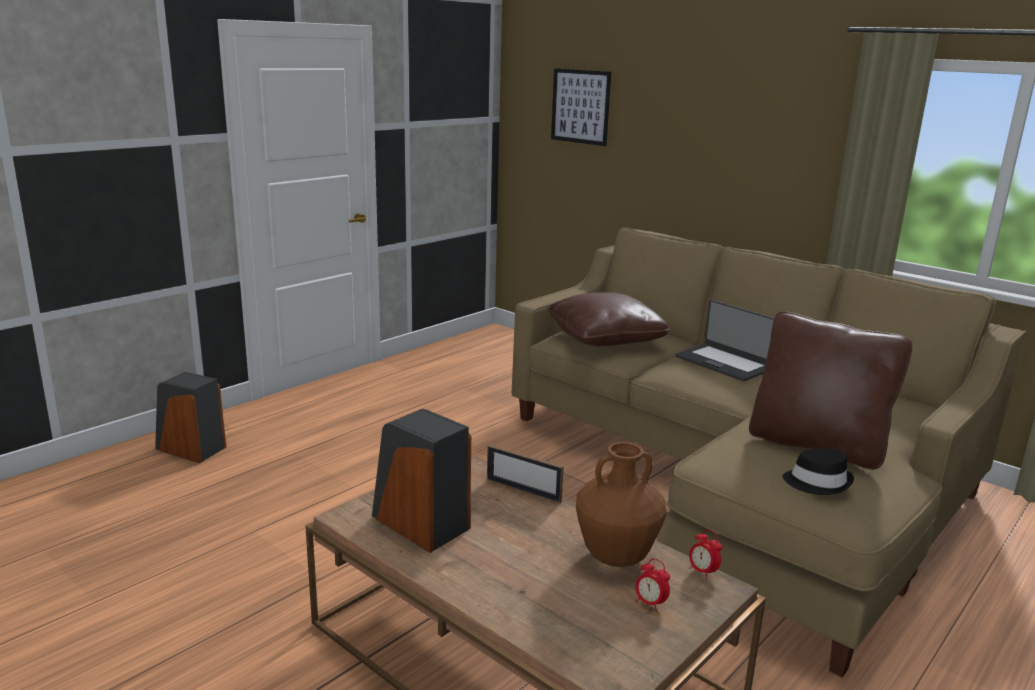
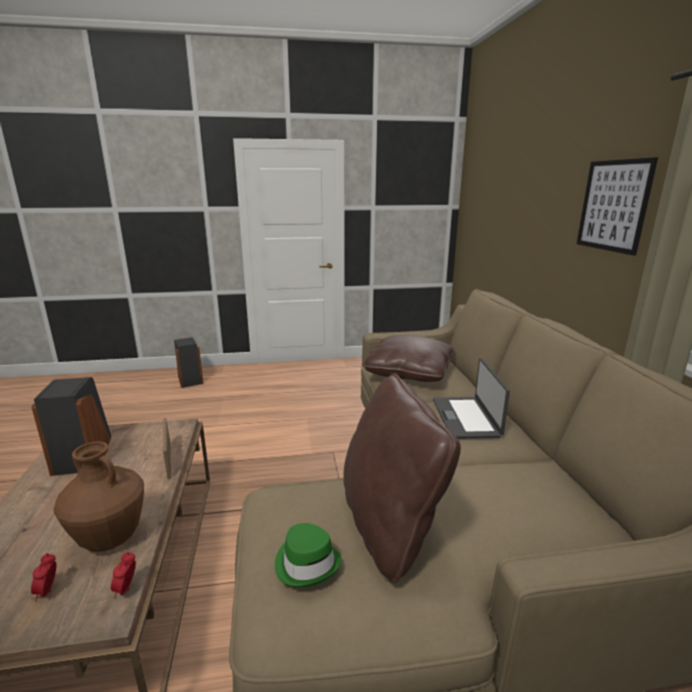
camera: 40 degrees right, 0 degrees up
picture [551,68,611,146] -> picture moved to [577,157,658,256]
black hat [783,448,854,495] -> green hat [275,523,342,587]

